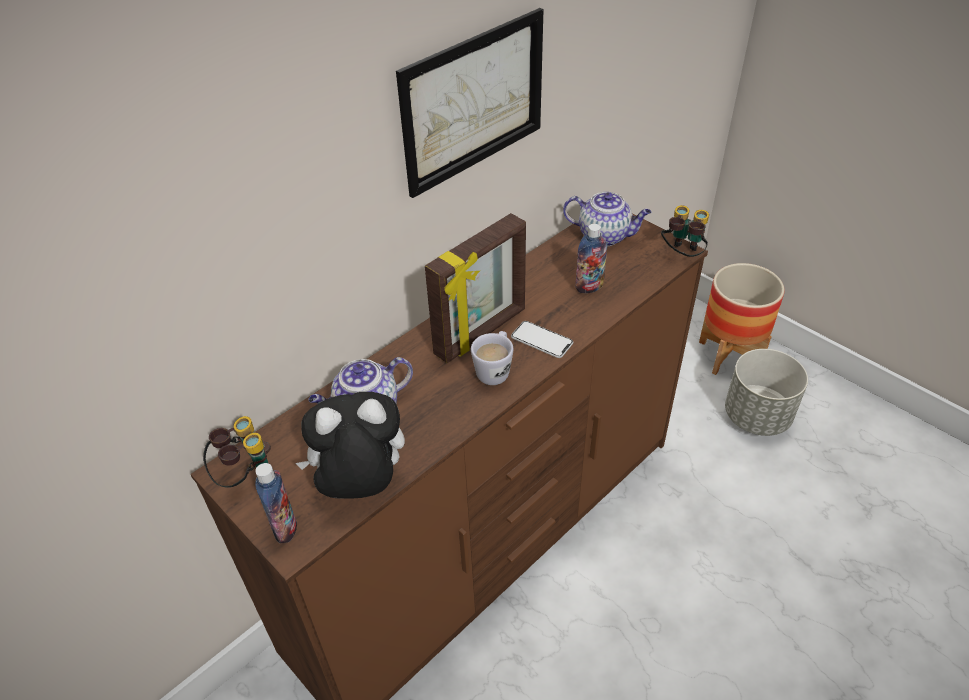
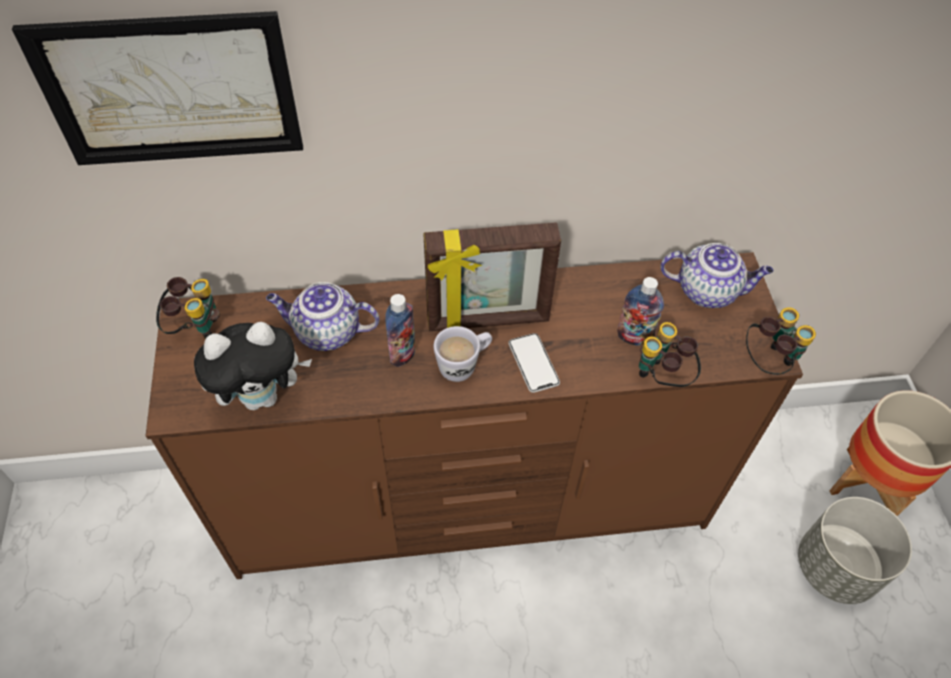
camera: 35 degrees right, 10 degrees up
bottle [255,463,297,543] -> bottle moved to [385,294,416,367]
plush toy [295,392,405,499] -> plush toy turned 135 degrees clockwise [194,322,312,410]
picture [396,8,544,198] -> picture moved to [12,11,303,165]
teapot [563,192,652,246] -> teapot turned 45 degrees counterclockwise [660,243,774,308]
none -> binoculars [639,322,701,387]

